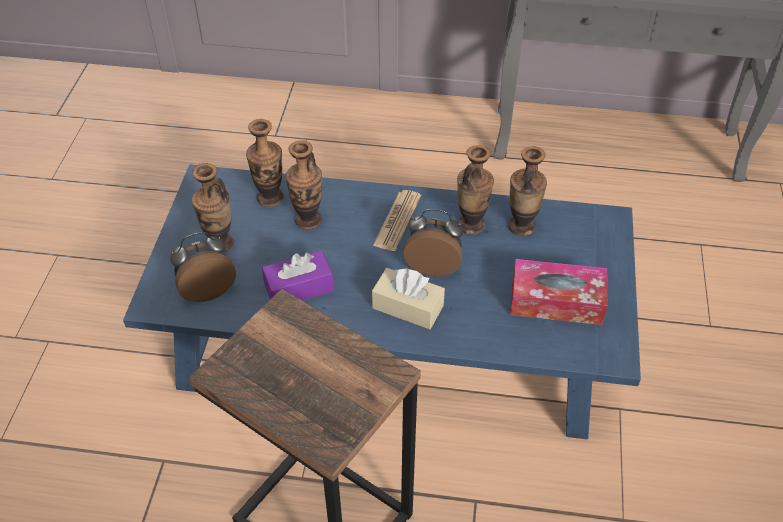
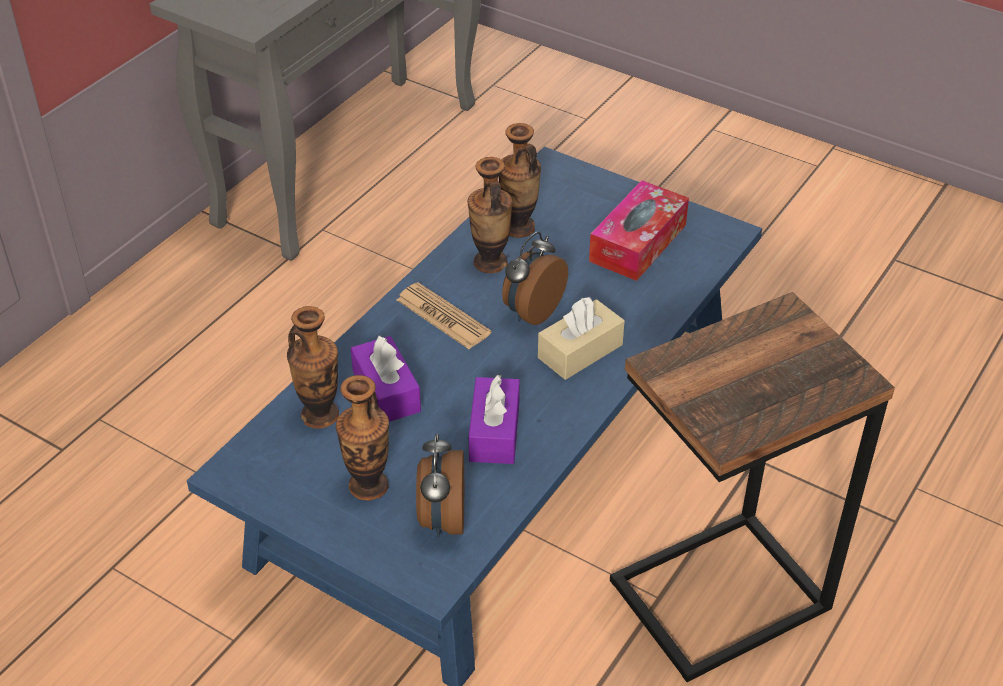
camera: 65 degrees left, 5 degrees down
vase [285,140,322,230] -> purple tissue box [351,335,421,422]

